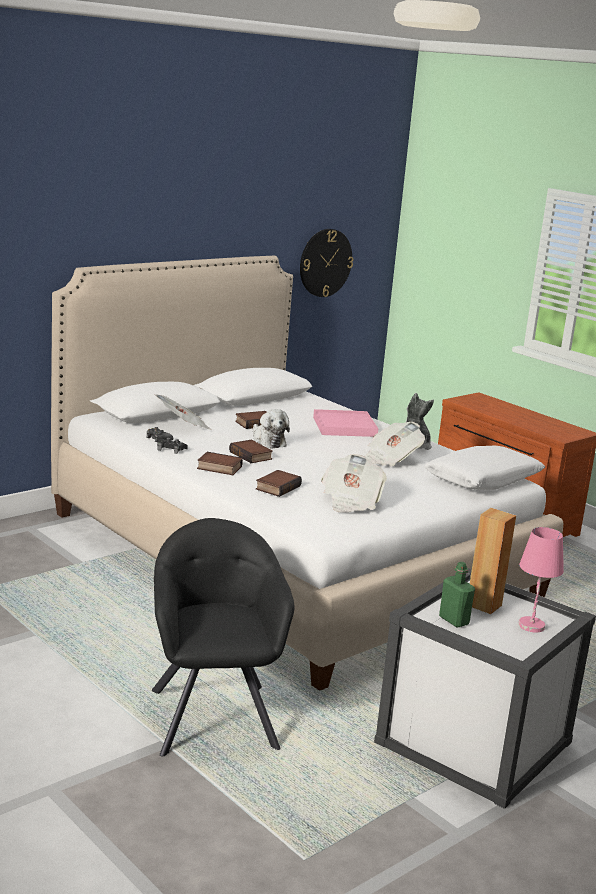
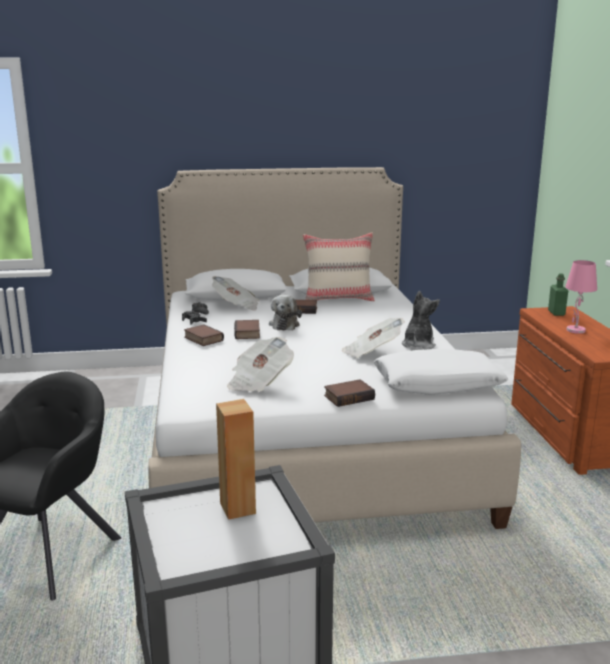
camera: 35 degrees right, 0 degrees up
book [256,470,302,497] -> book moved to [324,379,375,407]
wall clock [300,229,353,297] -> none
pink tray [313,409,378,437] -> none
green bottle [439,562,475,627] -> green bottle moved to [548,273,568,316]
pink table lamp [518,527,564,632] -> pink table lamp moved to [565,260,597,334]
none -> beige pillow [303,233,375,301]

